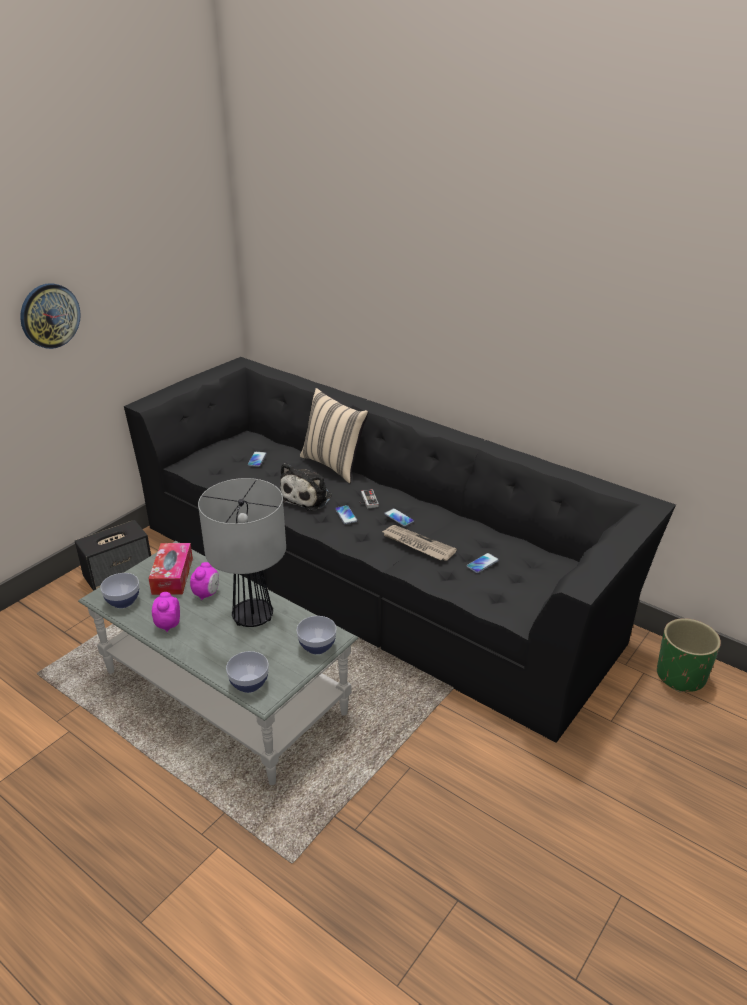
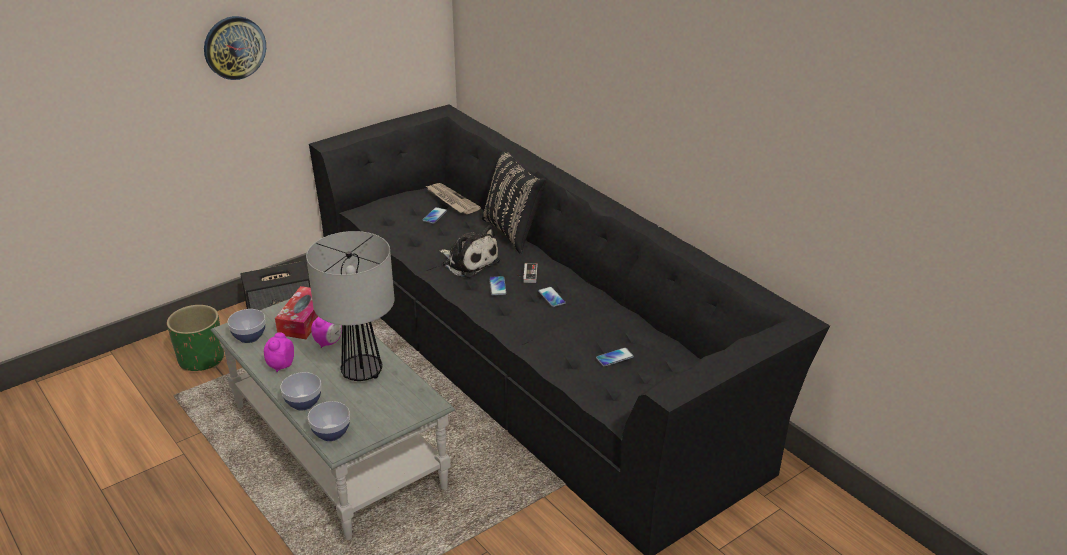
camera: 15 degrees right, 0 degrees up
plush toy [280,463,332,511] -> plush toy turned 90 degrees counterclockwise [439,225,500,278]
bowl [297,616,336,654] -> bowl moved to [280,372,321,410]
beige pillow [300,388,369,483] -> black pillow [482,148,546,254]
newspaper [381,525,457,561] -> newspaper moved to [426,183,481,214]
green planter [657,618,721,692] -> green planter moved to [167,305,224,371]

